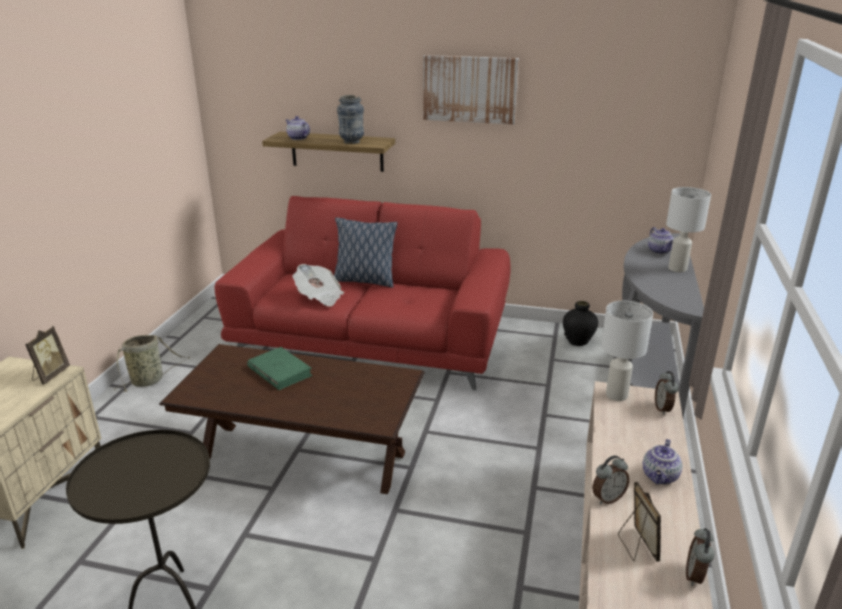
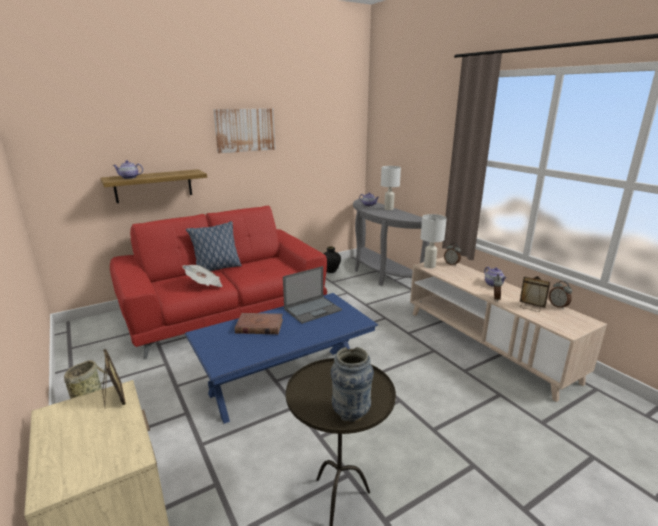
camera: 45 degrees left, 5 degrees down
brown coffee table [159,344,425,494] -> blue coffee table [185,293,378,424]
green book [247,347,313,390] -> brown book [235,313,283,334]
vase [337,95,364,144] -> vase moved to [331,347,374,423]
none -> laptop [283,266,342,324]

